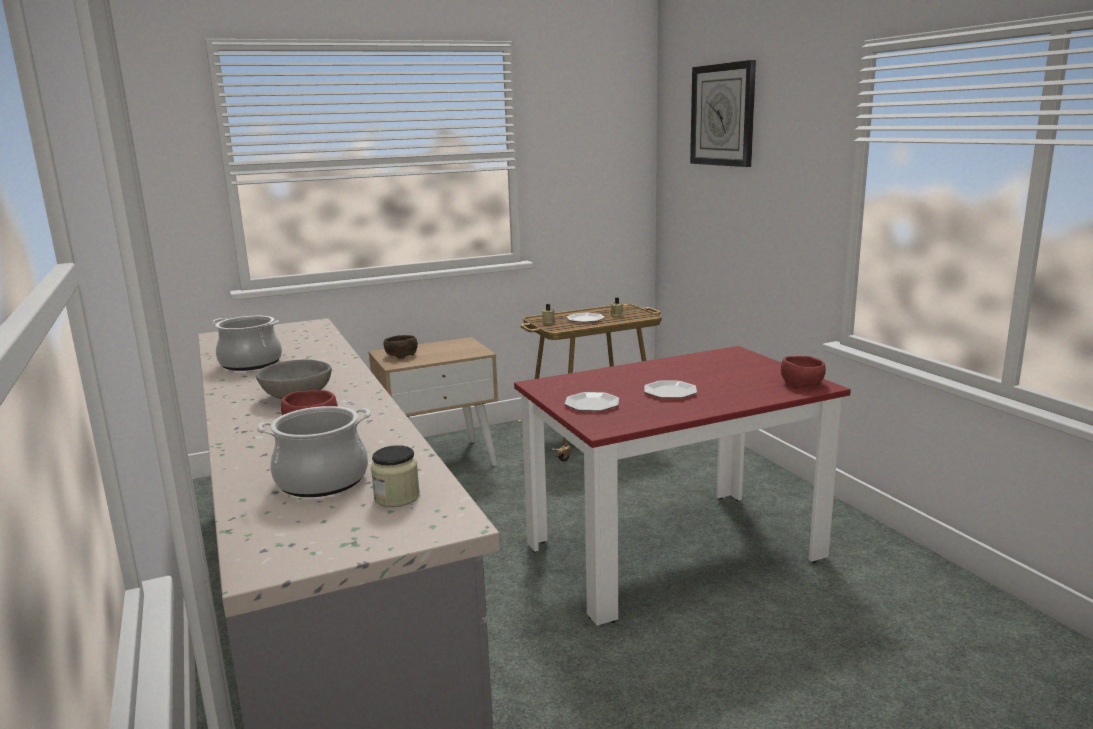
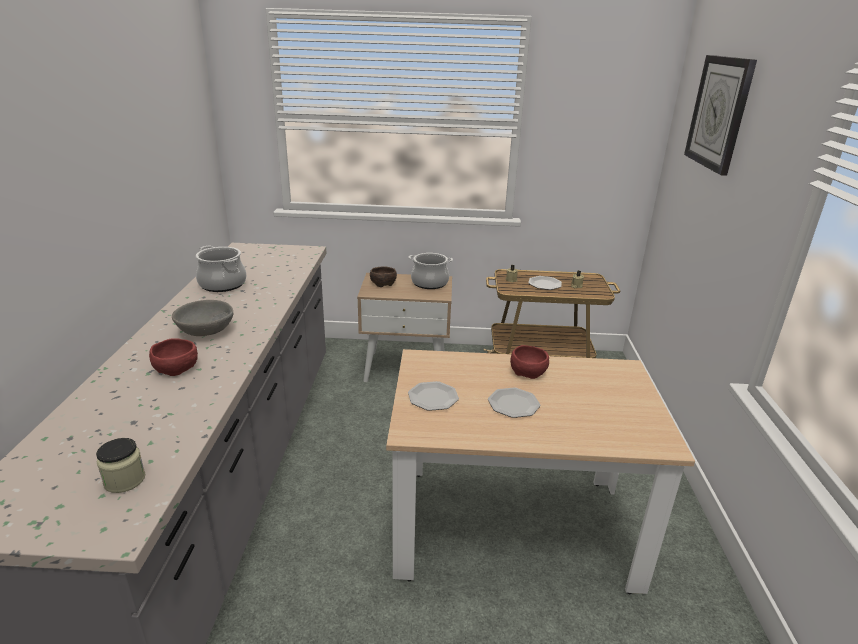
camera: 25 degrees right, 10 degrees up
cooking pot [256,406,371,497] -> cooking pot moved to [408,253,453,289]
red dining table [514,346,851,626] -> beige dining table [386,349,695,594]
red bowl [781,356,826,388] -> red bowl moved to [510,345,549,379]

